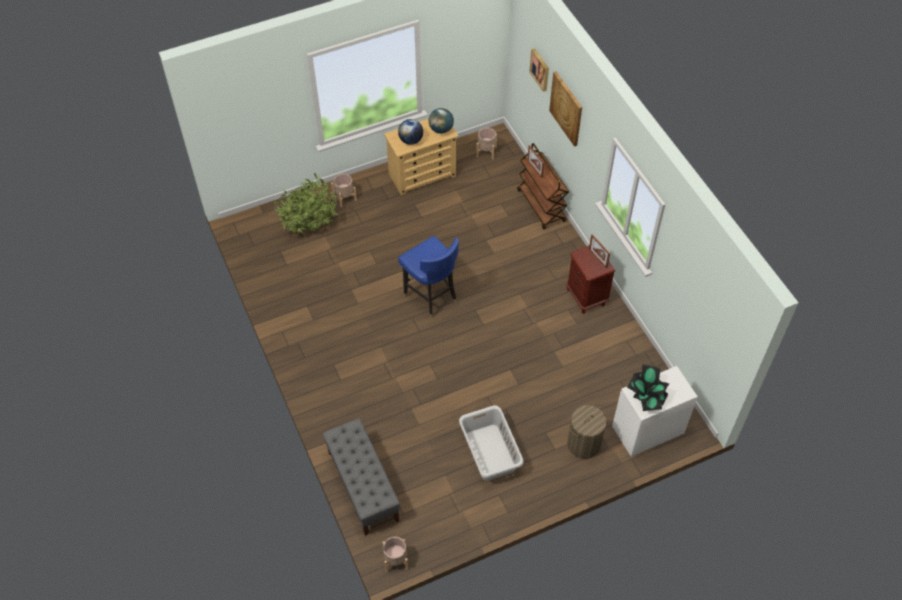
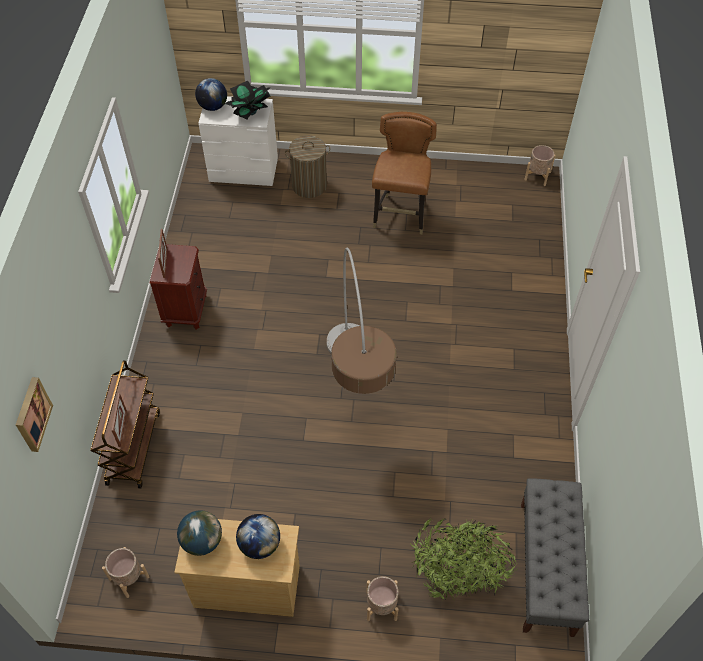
camera: 150 degrees left, 0 degrees up
grey bench [323,418,400,536] -> grey bench moved to [521,478,589,637]
blue chair [398,236,459,319] -> floor lamp [326,248,397,394]
grey laundry basket [459,405,524,481] -> brown chair [372,112,437,234]
picture [549,71,582,147] -> none
none -> globe [195,78,227,111]

